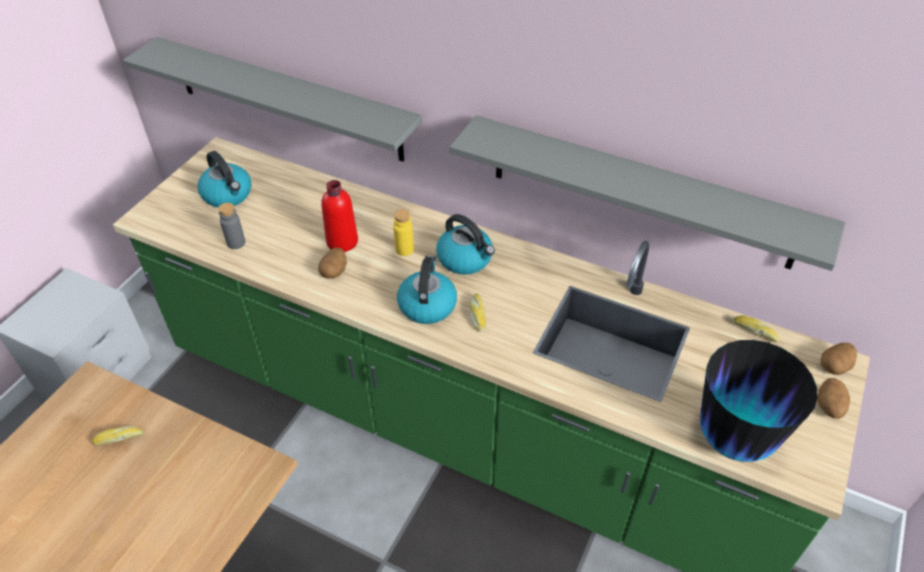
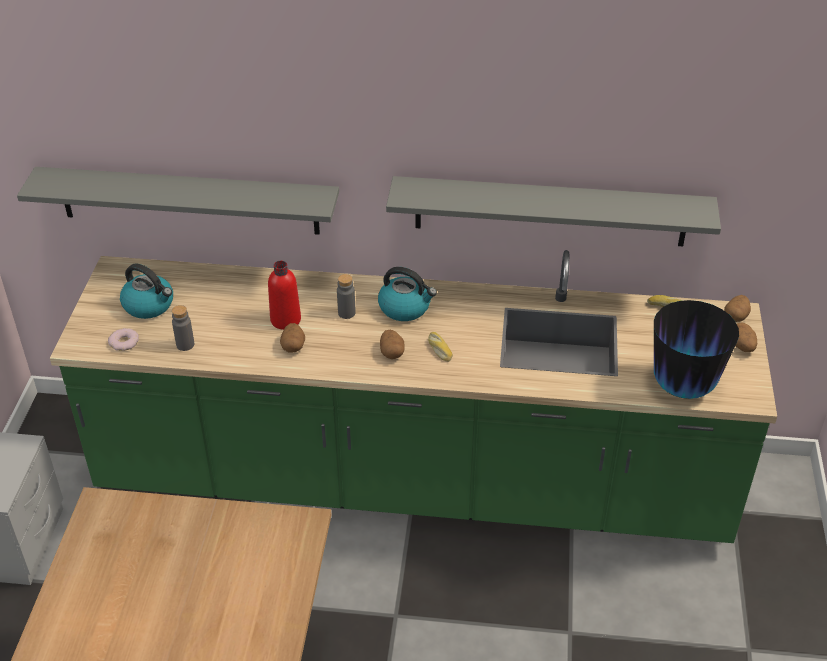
camera: 20 degrees left, 5 degrees down
bread [92,426,144,446] -> none
yellow bottle [393,209,414,256] -> grey bottle [337,274,356,319]
kettle [397,255,457,324] -> potato [380,330,404,359]
none -> donut [108,328,139,351]

